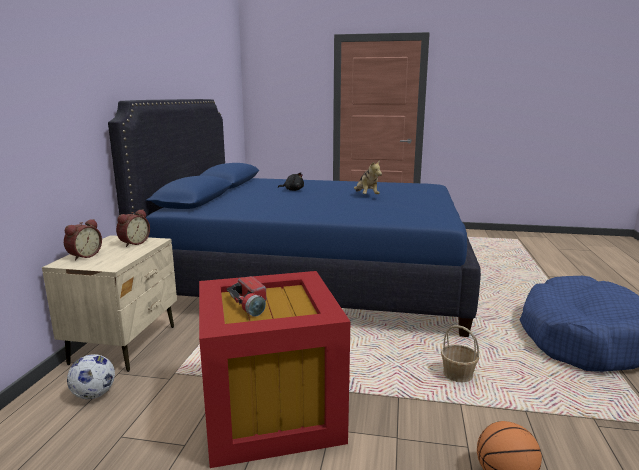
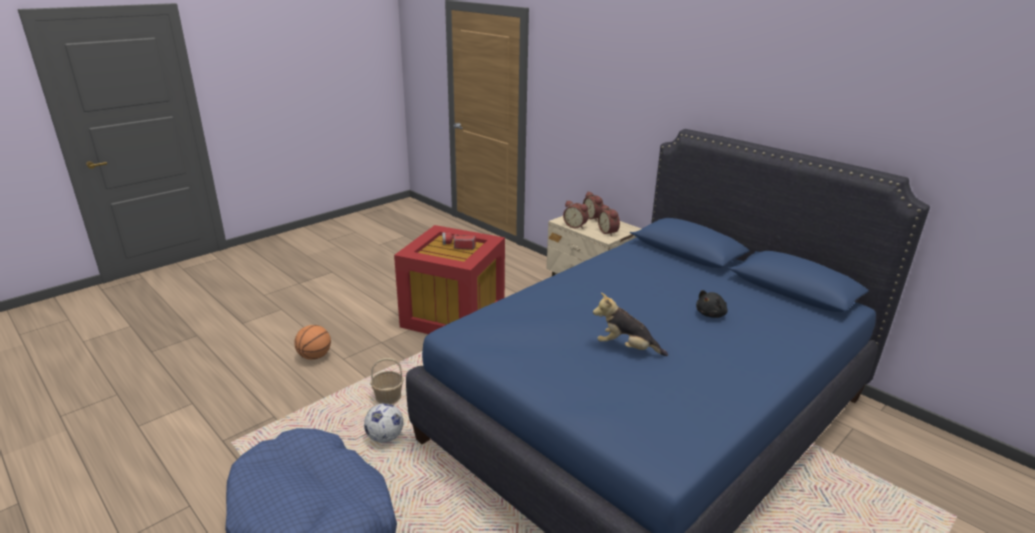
camera: 125 degrees right, 10 degrees up
football [67,354,115,399] -> football moved to [364,403,403,443]
none -> alarm clock [563,201,589,229]

